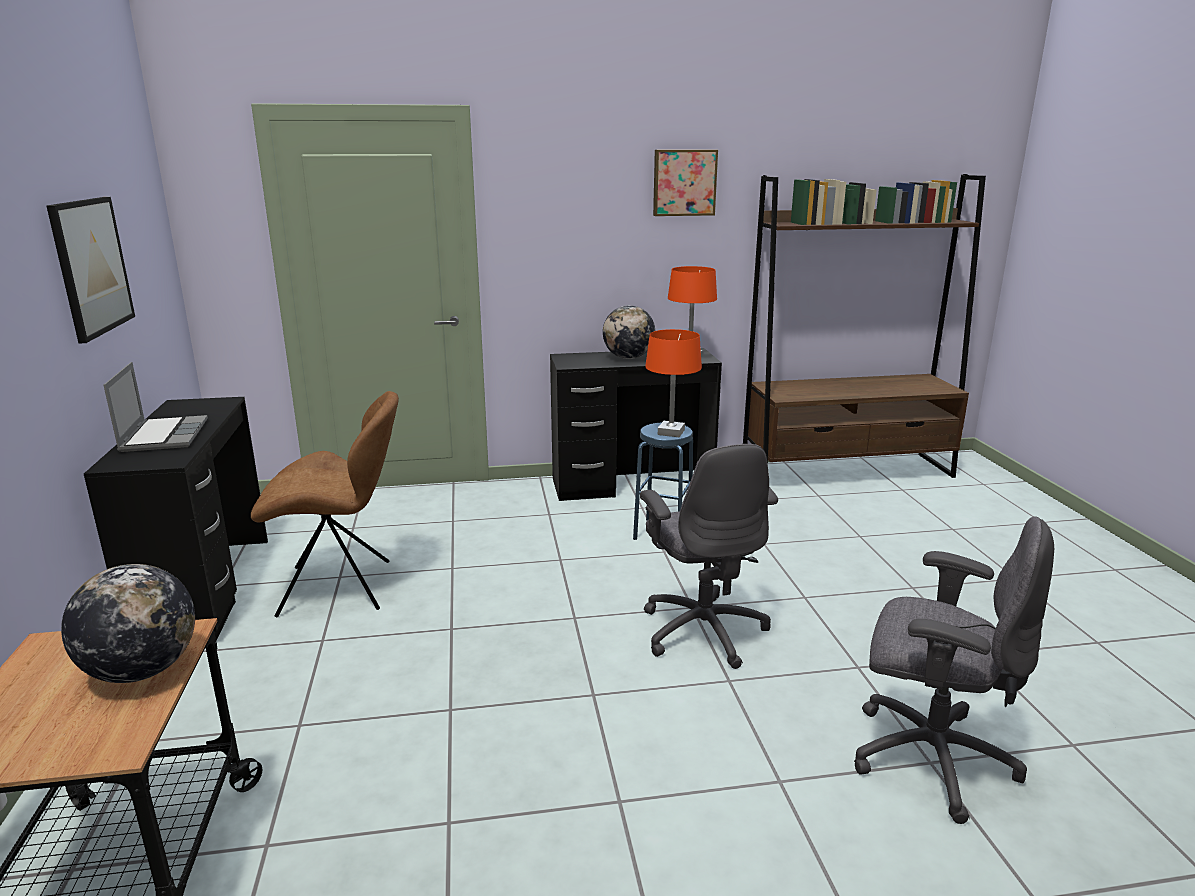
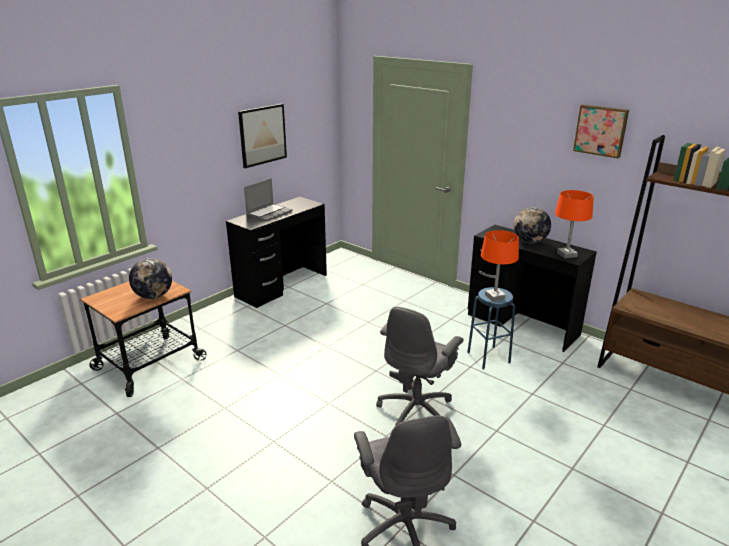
camera: 50 degrees right, 5 degrees up
brown chair [251,391,399,617] -> none

